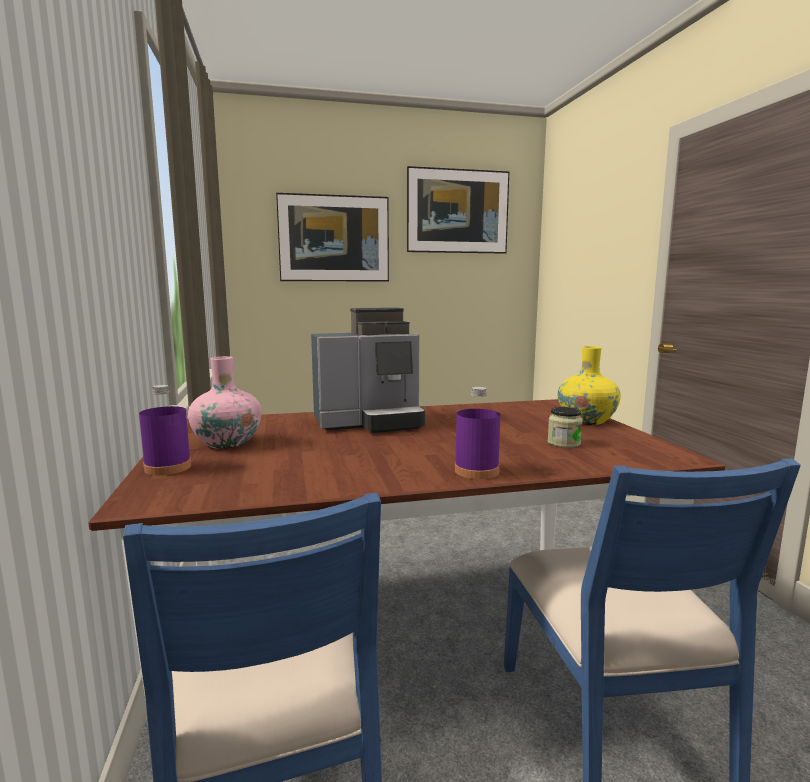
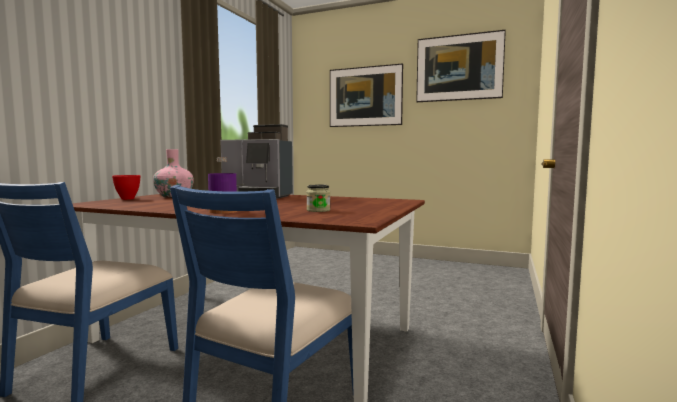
camera: 35 degrees right, 5 degrees down
purple bottle [139,385,191,475] -> red bowl [112,175,140,200]
yellow vase [558,346,621,425] -> none

